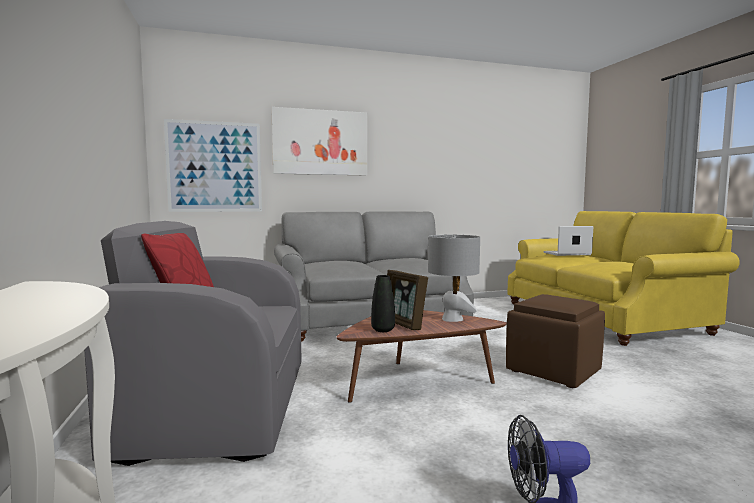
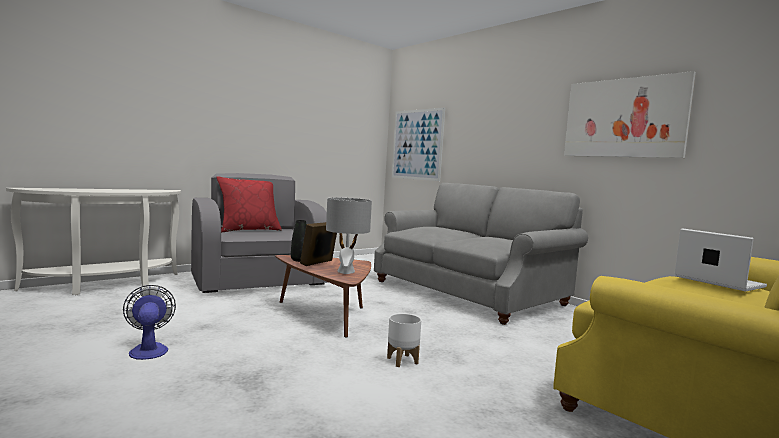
camera: 65 degrees right, 0 degrees up
picture [271,107,367,175] -> picture moved to [564,71,696,158]
brown ottoman [506,294,605,388] -> white planter [387,313,421,367]

